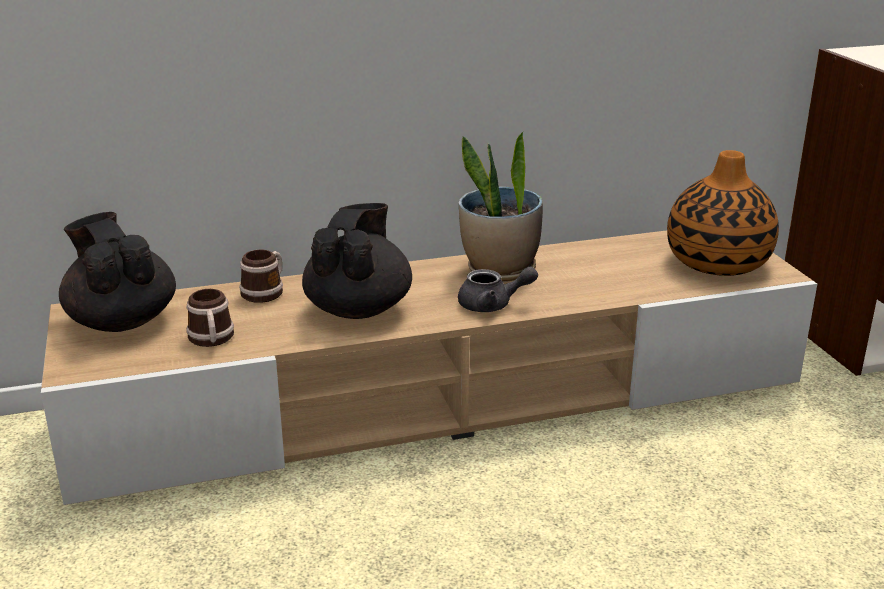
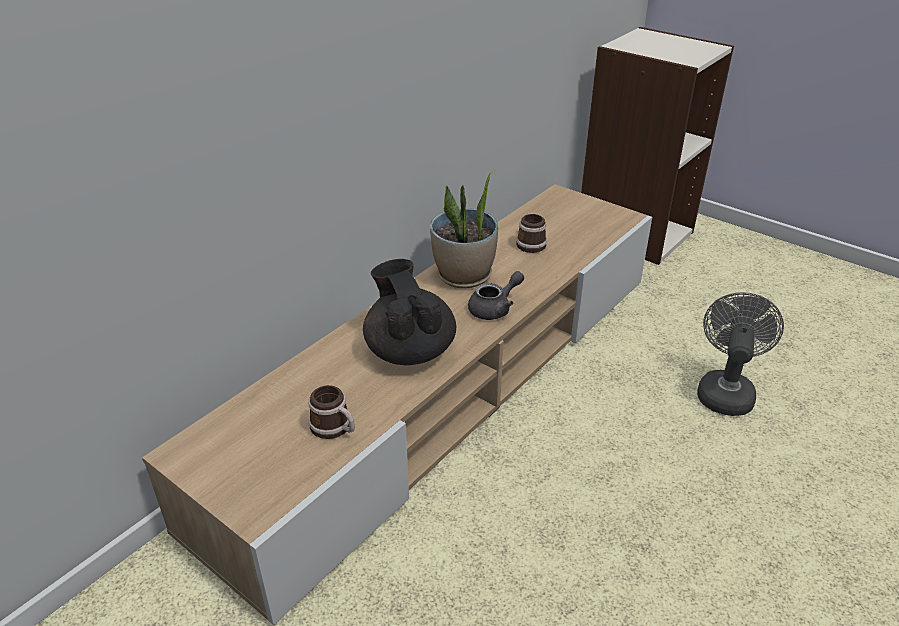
camera: 35 degrees left, 10 degrees up
black teapot [59,212,176,332] -> none
mug [239,250,283,303] -> mug moved to [516,213,547,253]
vase [667,150,779,276] -> none
none -> grey fan [697,292,784,416]

